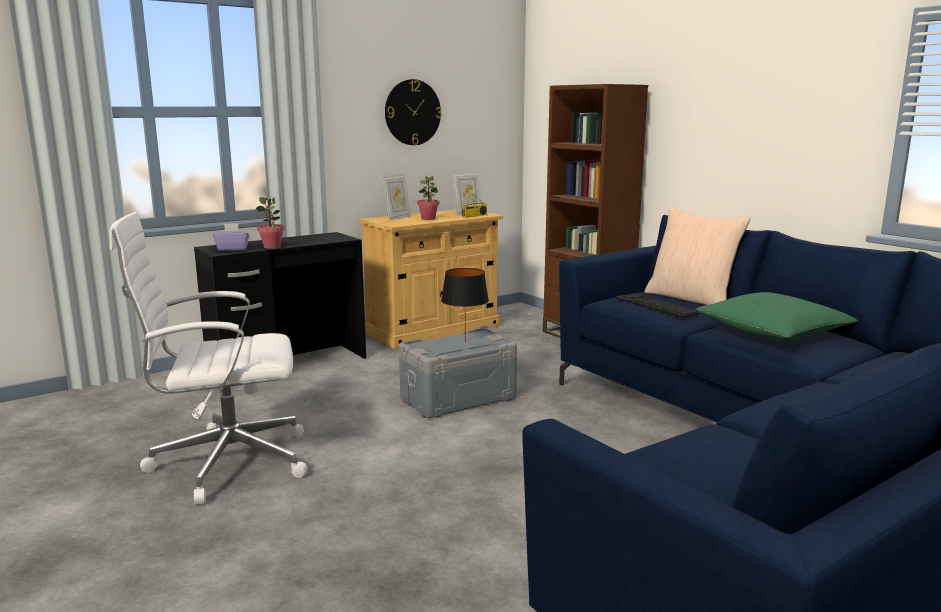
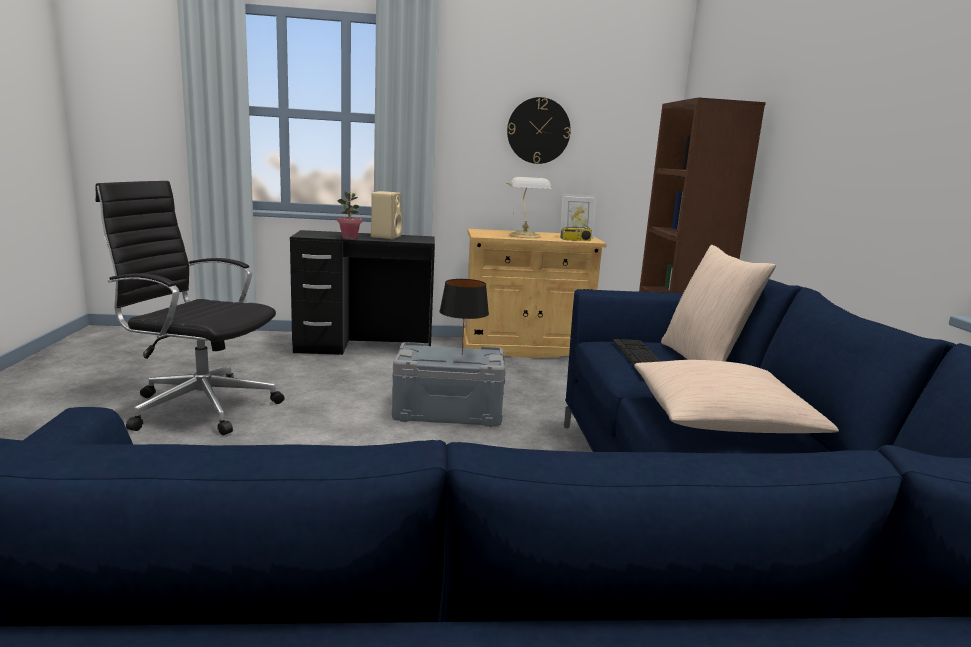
camera: 30 degrees right, 0 degrees up
white office chair [109,212,308,504] -> black office chair [95,181,284,435]
purple tissue box [213,223,250,251] -> none
picture frame [382,173,411,221] -> none
potted plant [417,176,440,220] -> table lamp [506,177,552,238]
green pillow [696,292,858,341] -> beige pillow [634,360,839,433]
none -> beige speaker [371,191,402,239]

